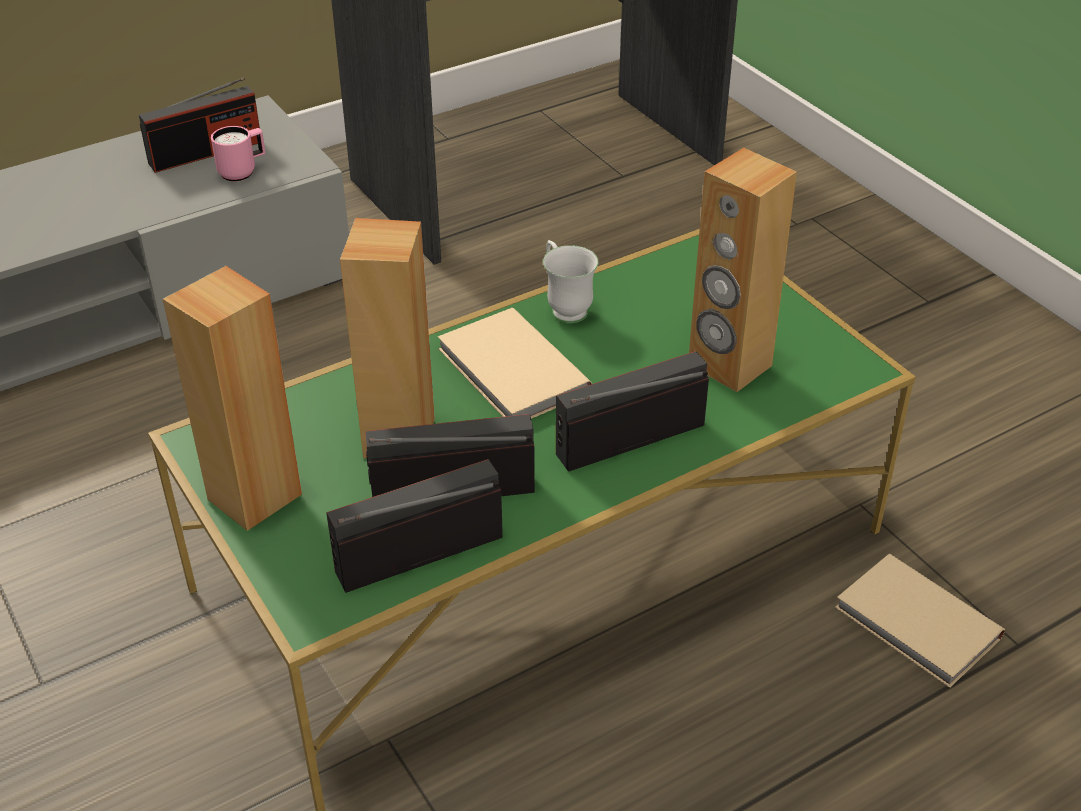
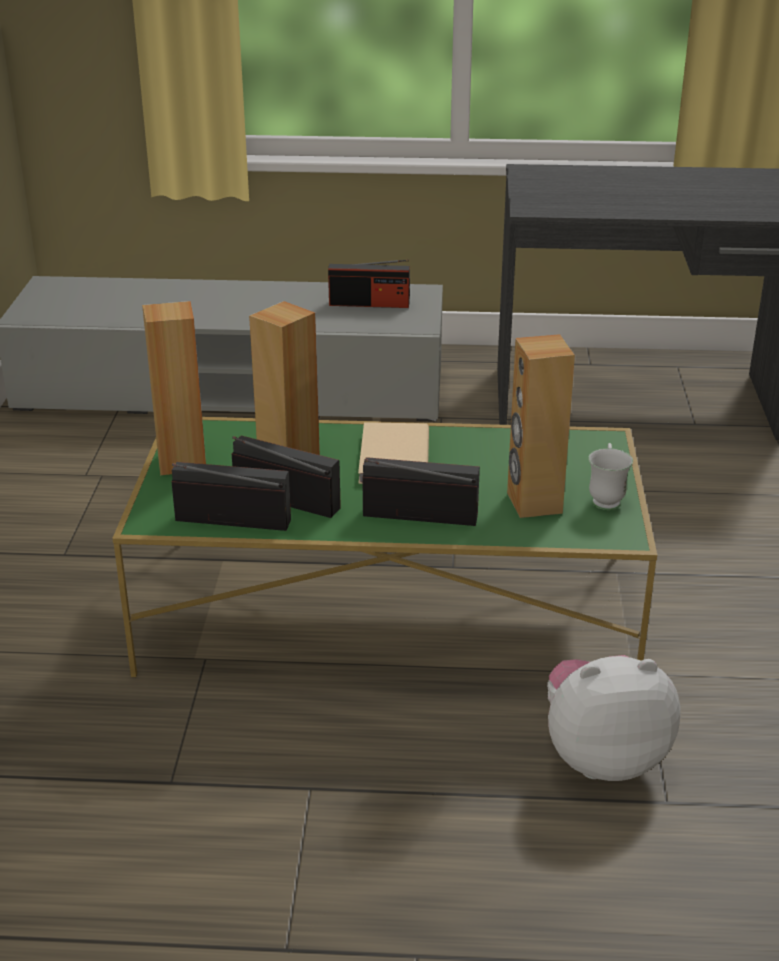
camera: 35 degrees right, 10 degrees down
pink mug [211,126,266,182] -> none
white mug [543,240,599,323] -> white mug moved to [588,443,633,510]
beige book [835,554,1005,688] -> plush toy [547,655,681,781]

